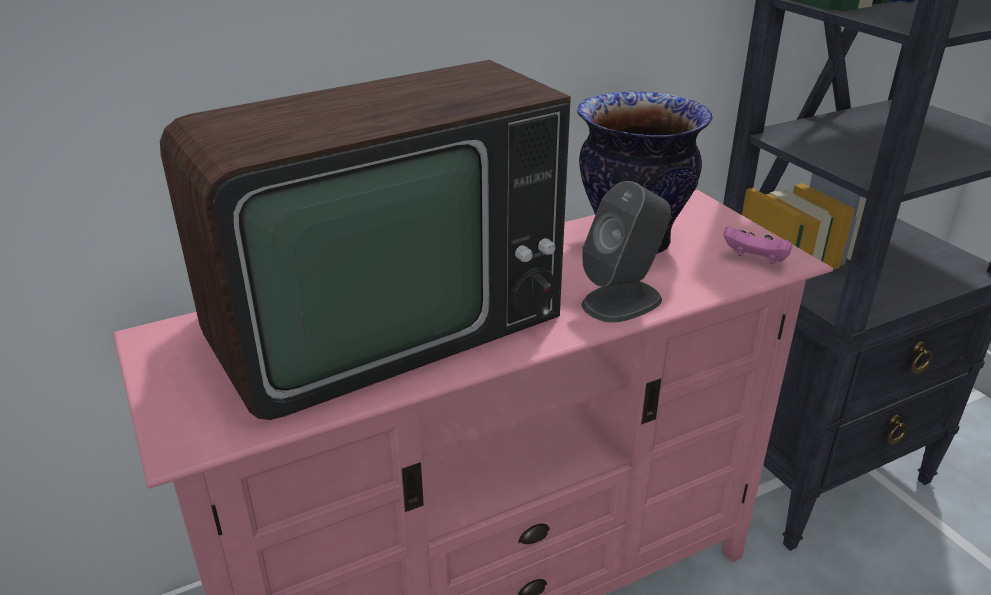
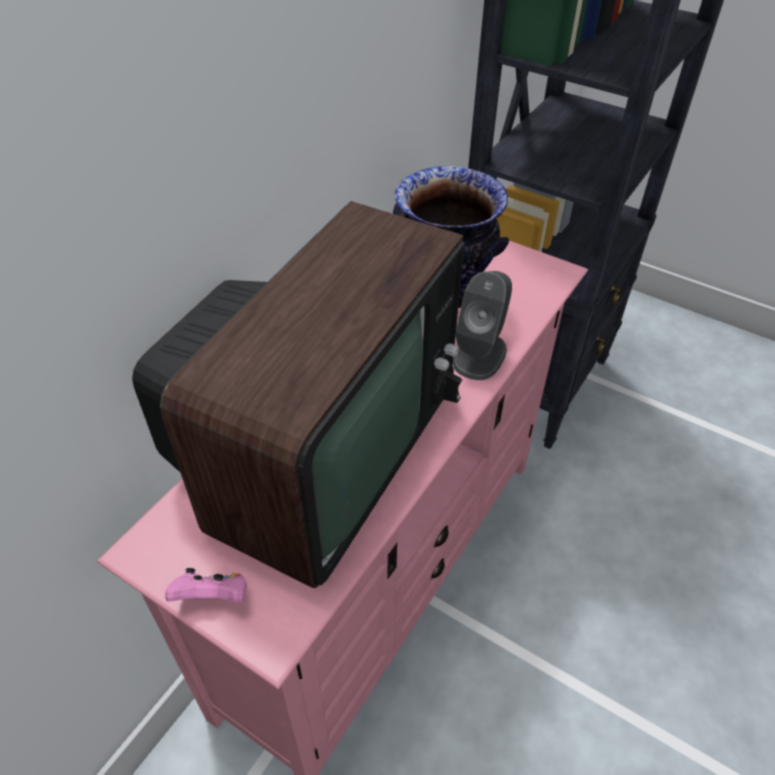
camera: 30 degrees left, 15 degrees up
pink game controller [723,226,792,264] -> pink game controller moved to [165,568,247,603]

